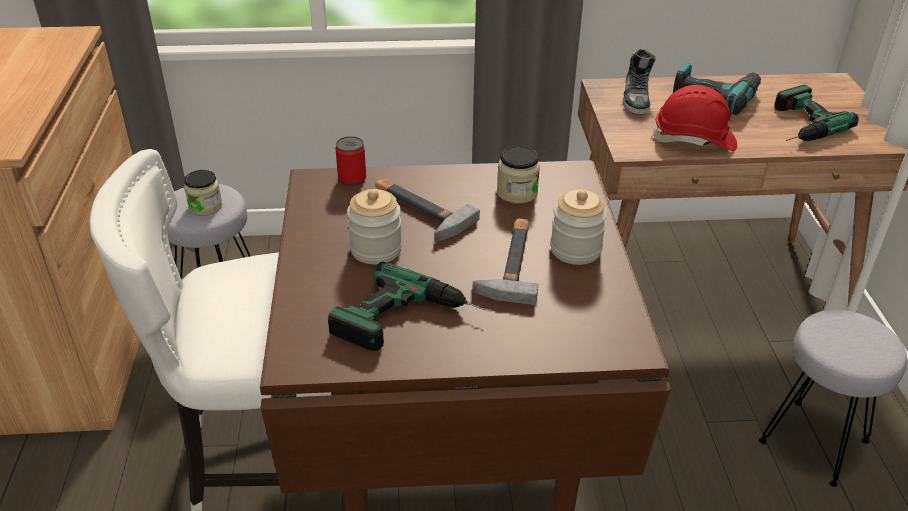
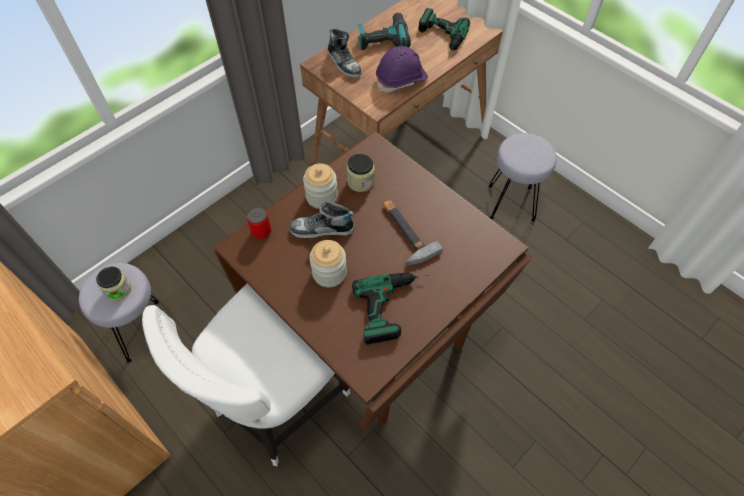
camera: 40 degrees left, 20 degrees up
hammer [375,178,480,243] -> shoe [289,202,354,238]
jar [550,189,607,265] -> jar moved to [303,163,338,209]
red hard hat [652,85,737,151] -> purple hard hat [376,46,428,92]

